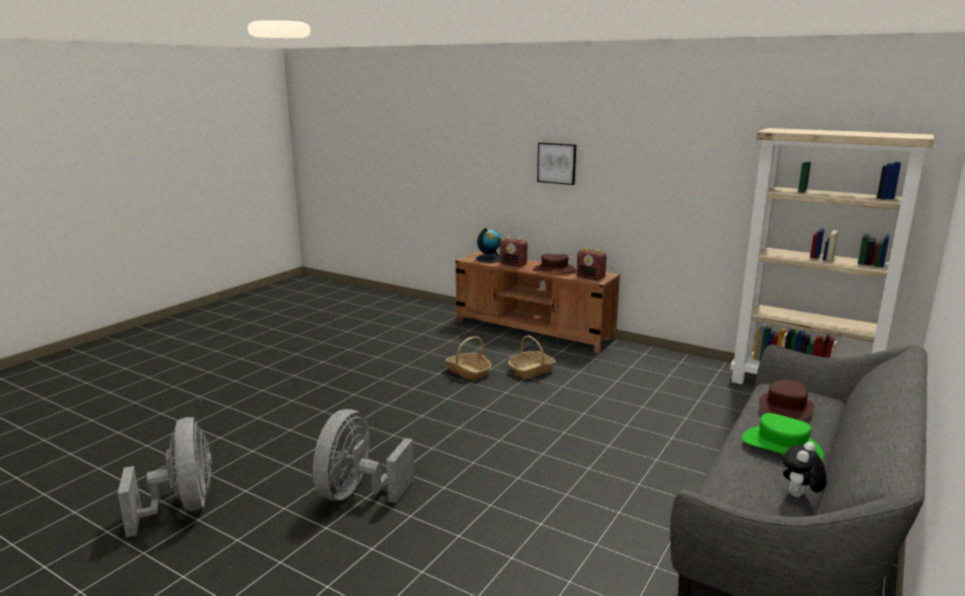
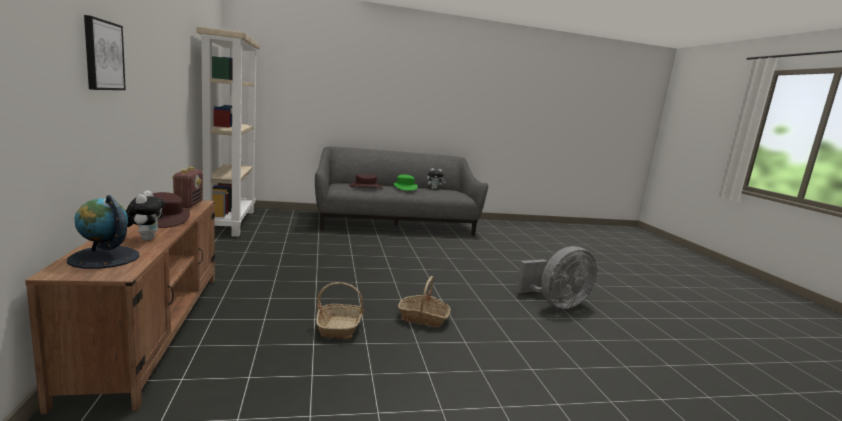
camera: 135 degrees left, 5 degrees down
grey fan [118,417,212,537] -> none
radio [500,237,527,267] -> plush toy [126,190,165,241]
basket [508,335,556,379] -> basket moved to [398,276,451,327]

